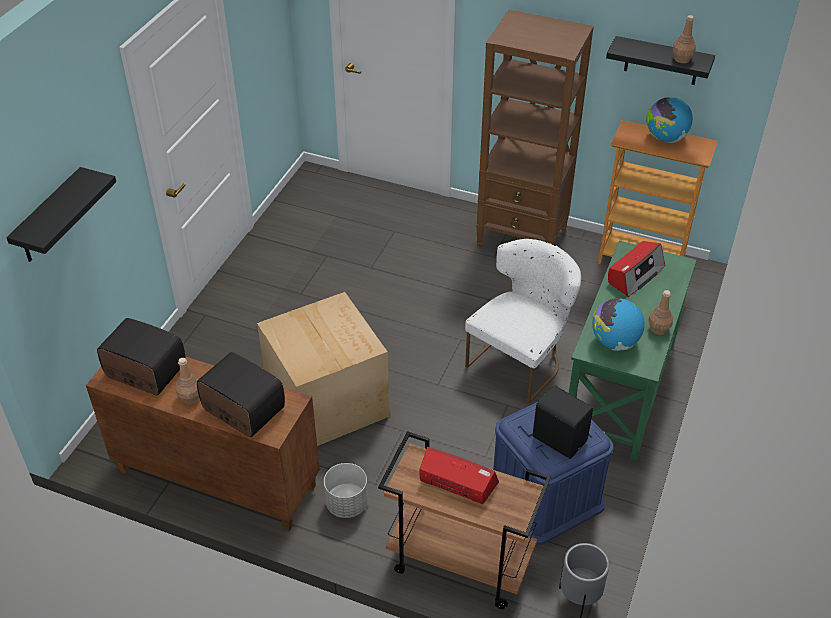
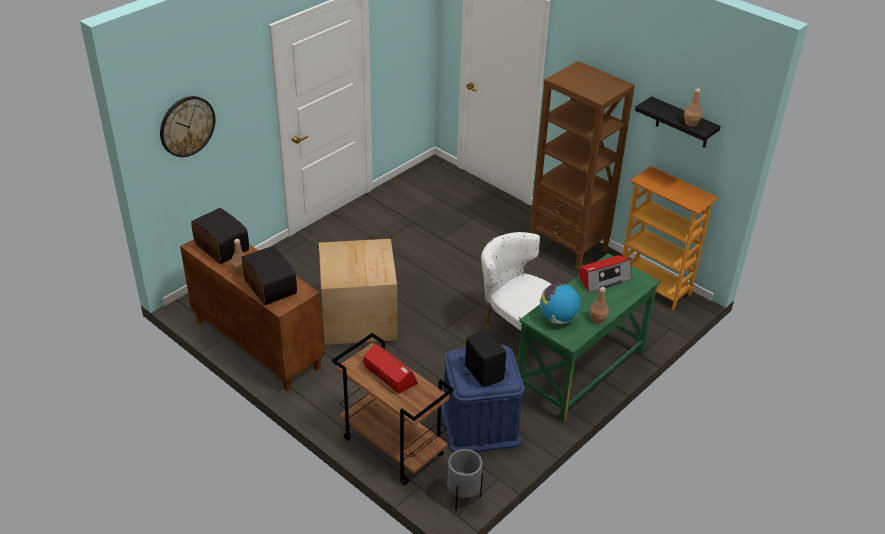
camera: 20 degrees right, 5 degrees down
black shelf [6,167,116,262] -> wall clock [160,96,215,157]
grey planter [324,463,368,518] -> none
white chair [465,239,581,403] -> white chair turned 105 degrees counterclockwise [481,232,552,361]
globe [646,97,693,143] -> none

